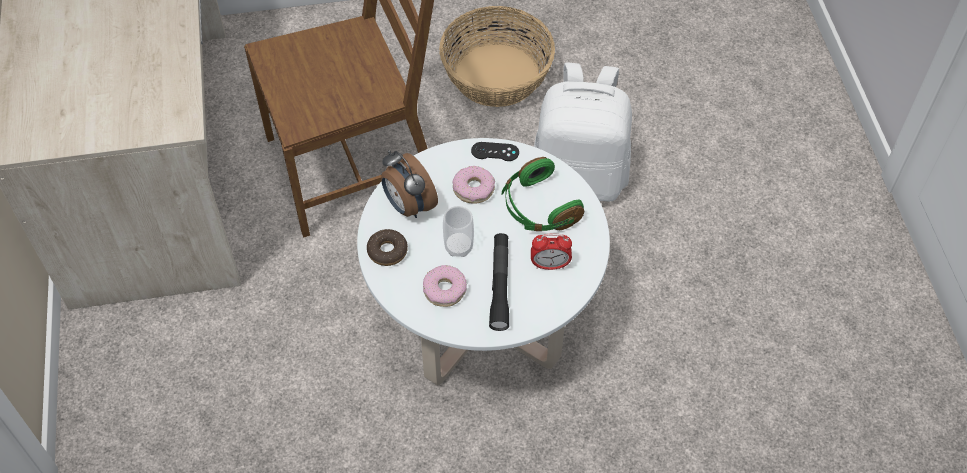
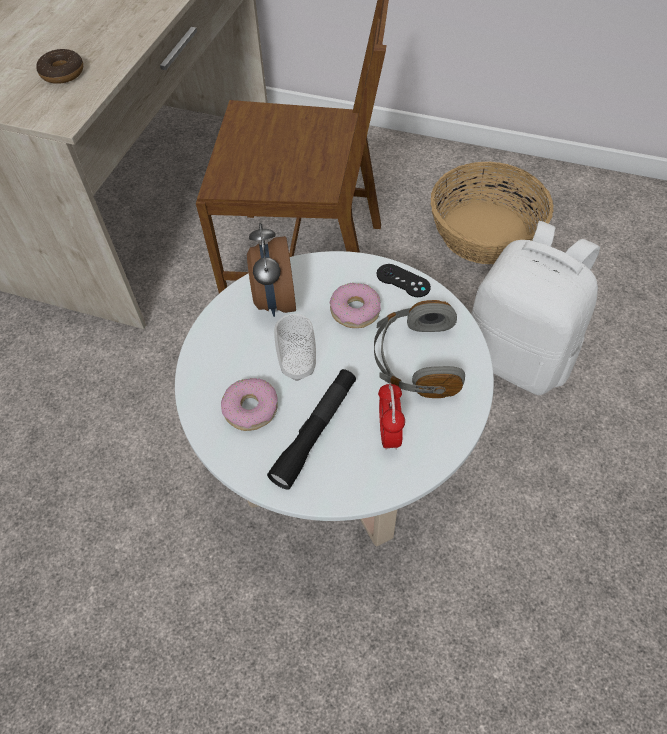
camera: 30 degrees right, 0 degrees up
donut [367,229,408,266] -> donut moved to [36,49,83,84]
green headphones [502,157,584,231] -> grey headphones [374,300,465,398]
alarm clock [531,234,572,270] -> alarm clock turned 60 degrees clockwise [378,383,405,450]

